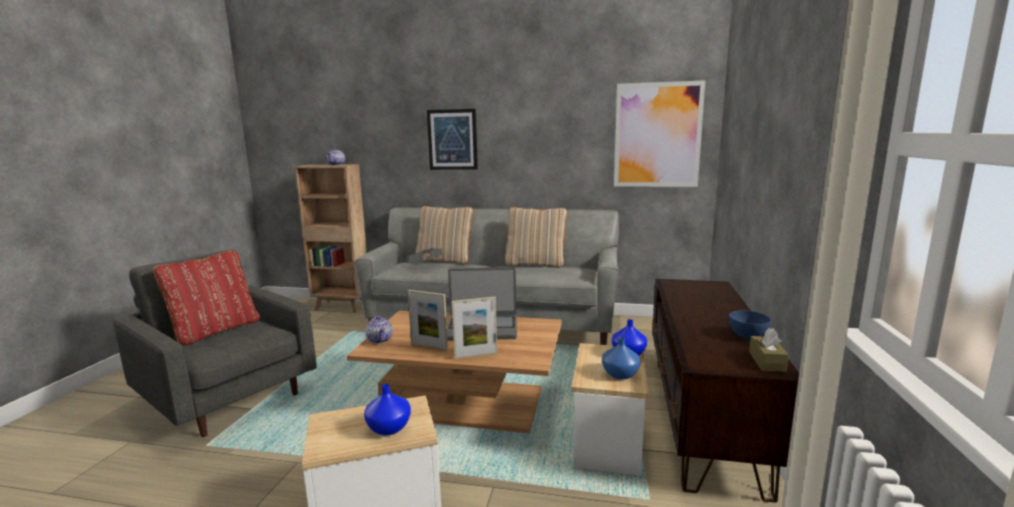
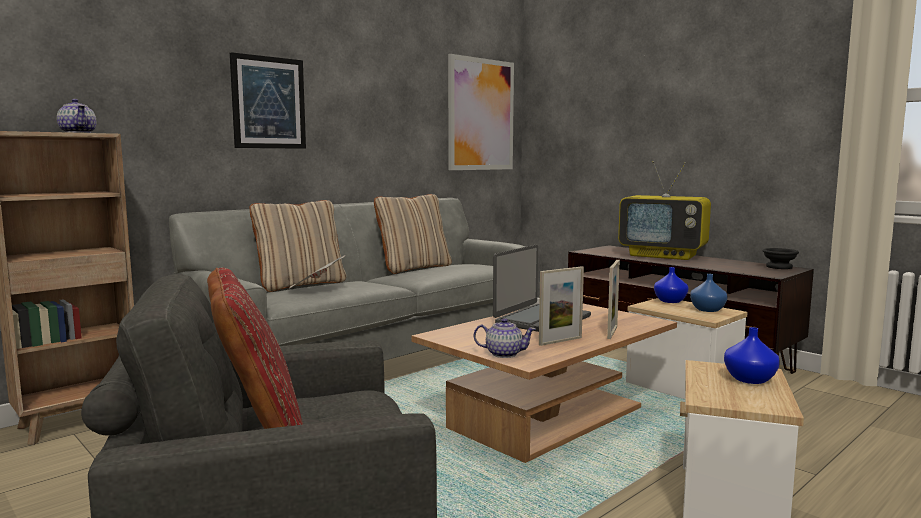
camera: 55 degrees left, 5 degrees down
blue bowl [729,310,771,339] -> none
brown tissue box [749,328,789,372] -> black bowl [762,248,799,269]
none -> television [618,161,711,260]

